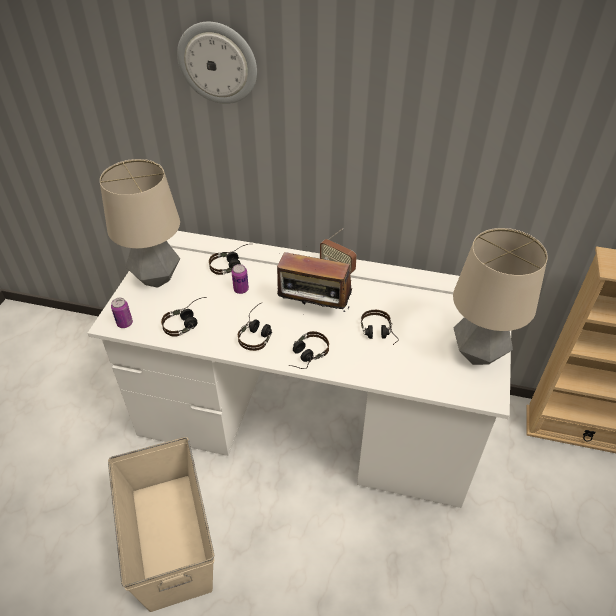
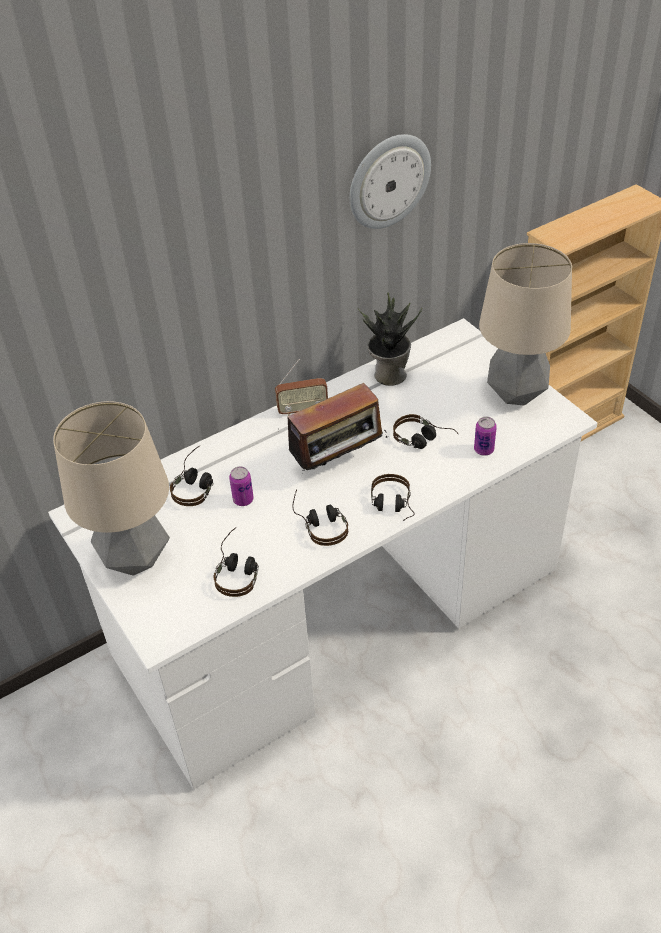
camera: 45 degrees left, 0 degrees up
beige storage box [108,437,214,612] -> none
can [111,298,133,328] -> can moved to [474,417,497,456]
wall clock [177,22,257,104] -> wall clock moved to [350,134,431,229]
none -> potted plant [357,292,422,386]

